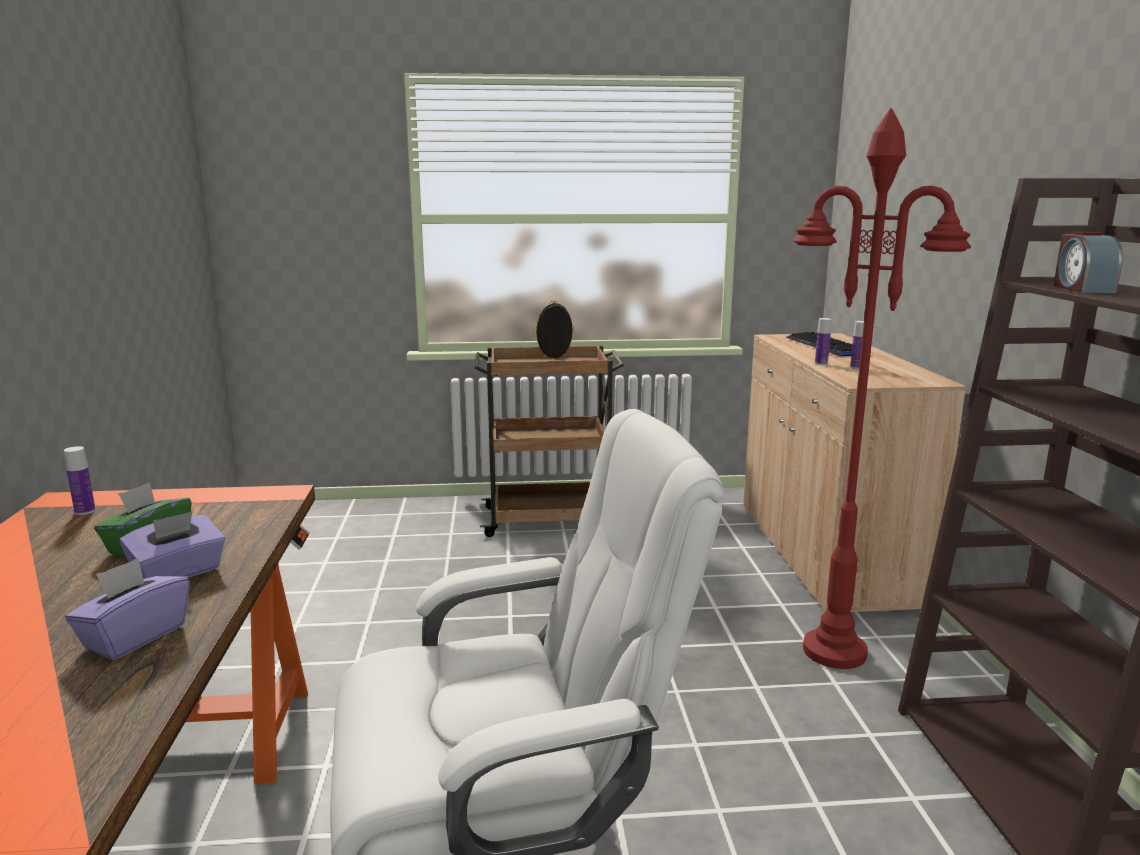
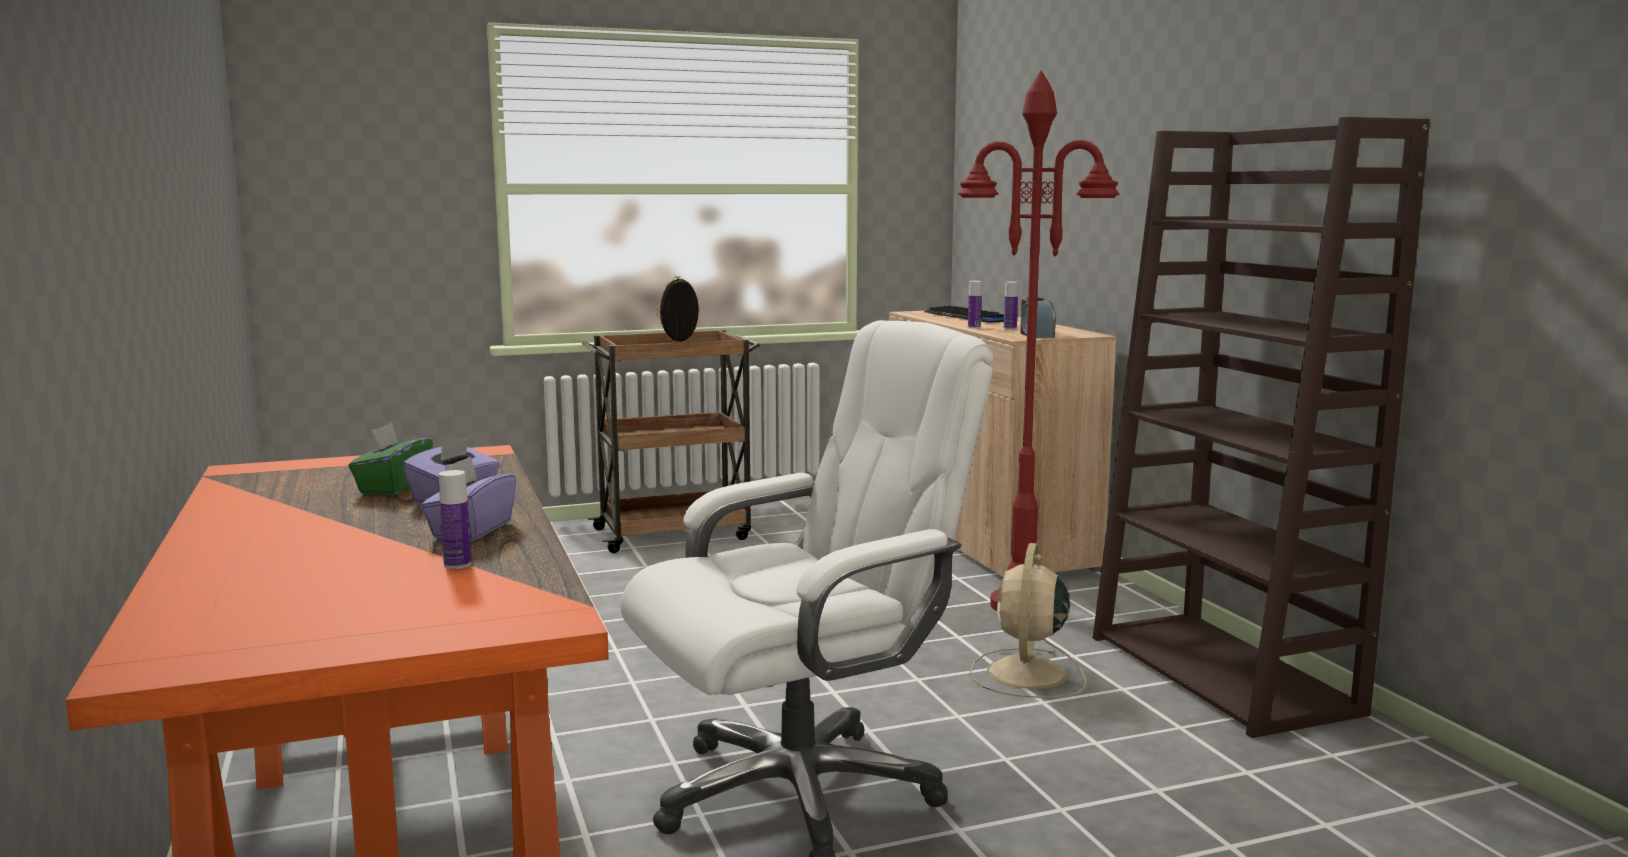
camera: 15 degrees left, 5 degrees down
bottle [64,446,95,515] -> bottle moved to [439,470,471,569]
alarm clock [1054,231,1123,293] -> alarm clock moved to [1020,297,1055,338]
none -> beige fan [970,543,1086,698]

